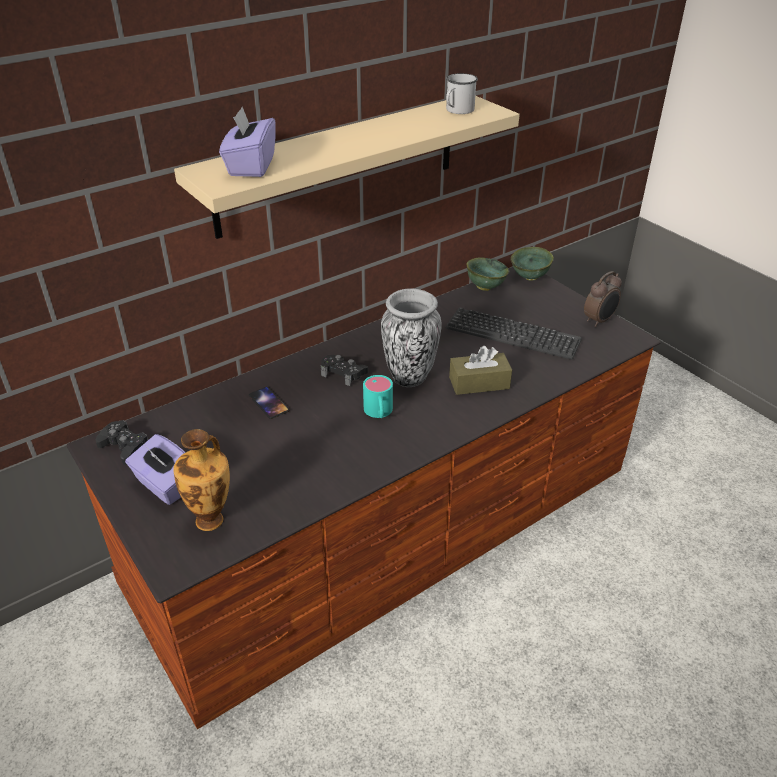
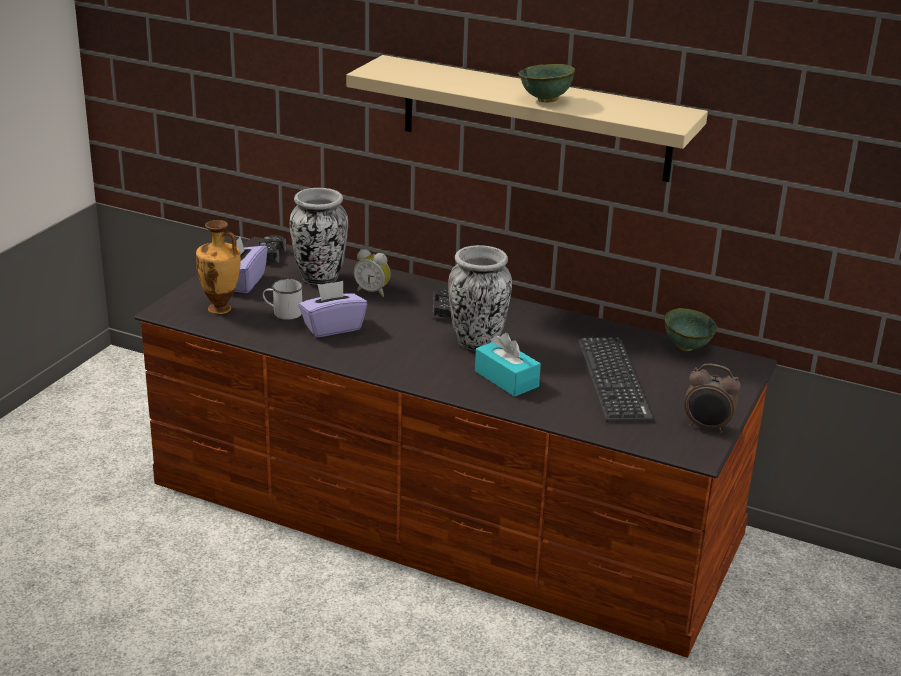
camera: 60 degrees right, 10 degrees down
purple tissue box [219,107,276,177] -> purple tissue box moved to [298,281,367,337]
phone [249,387,289,419] -> alarm clock [354,249,391,297]
turquoise mug [363,375,393,418] -> none
white mug [446,73,478,114] -> white mug moved to [262,279,303,320]
brown tissue box [449,346,512,395] -> turquoise tissue box [475,333,541,397]
green bowl [511,247,554,280] -> green bowl moved to [518,64,575,103]
none -> vase [290,188,348,285]

